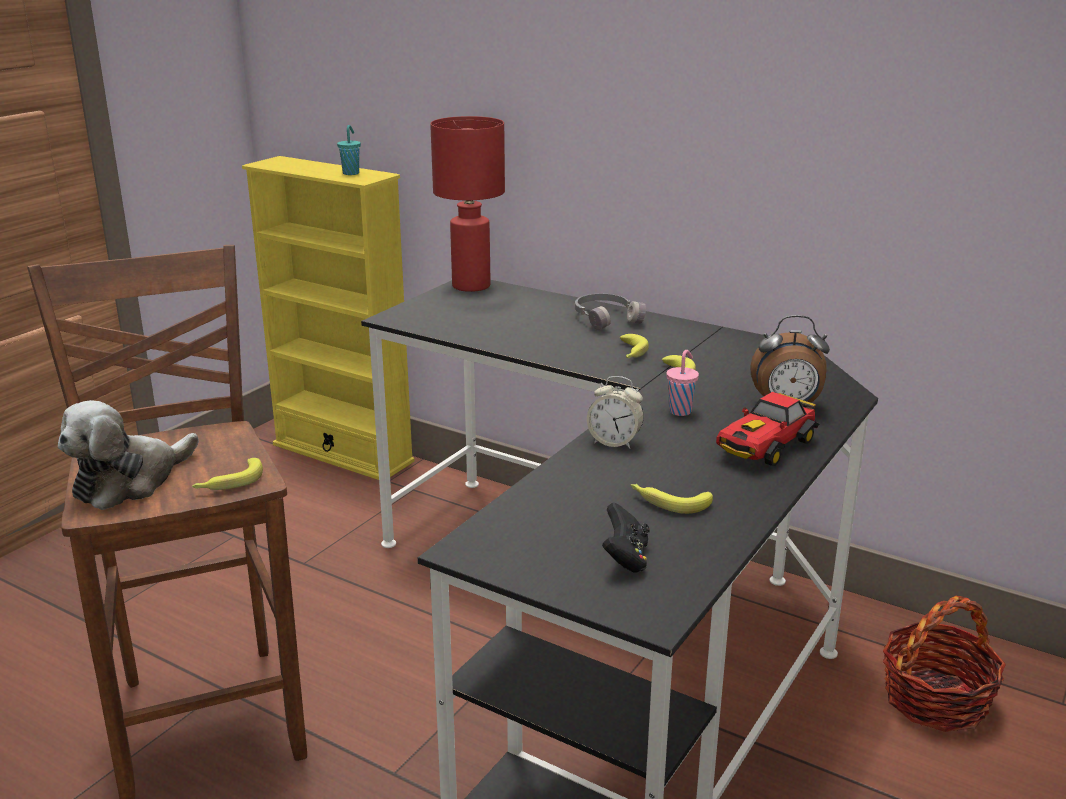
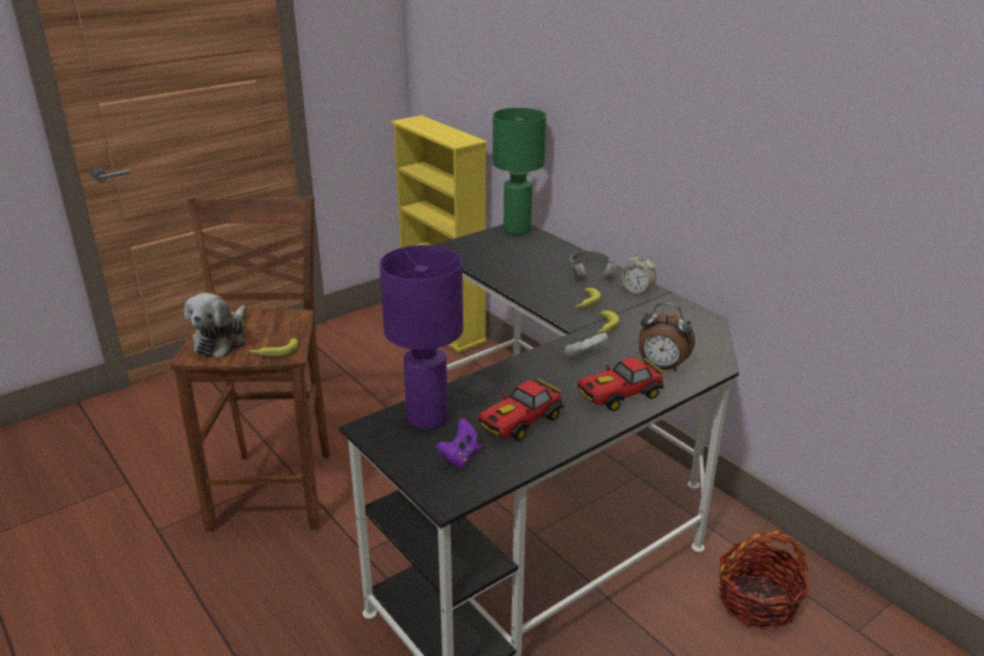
camera: 20 degrees right, 5 degrees up
plush toy [58,400,199,510] -> plush toy turned 45 degrees counterclockwise [184,293,246,358]
turquoise cup [337,125,361,175] -> none
red table lamp [430,116,505,292] -> green table lamp [493,108,546,235]
alarm clock [587,376,644,449] -> alarm clock moved to [622,252,656,296]
black game controller [602,503,650,573] -> purple game controller [436,418,482,468]
banana [631,484,713,514] -> toy car [478,378,564,441]
pink cup [667,350,699,416] -> white game controller [565,333,608,359]
none -> purple table lamp [380,245,463,430]

